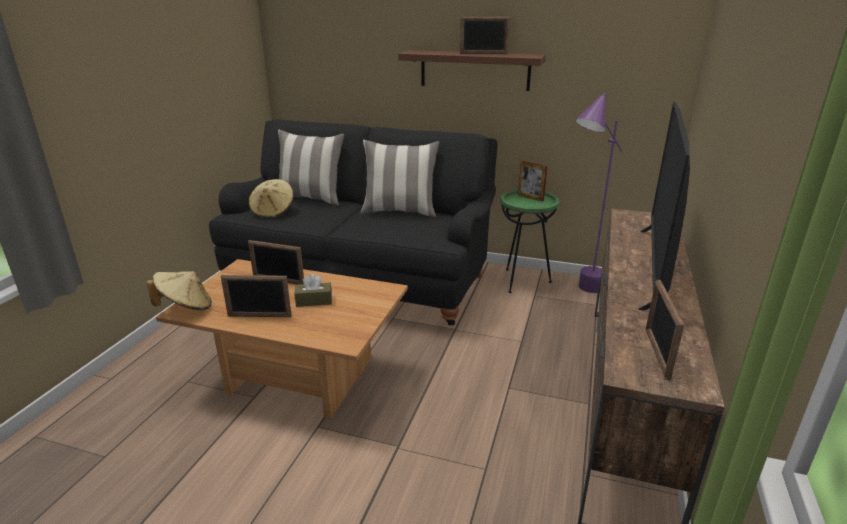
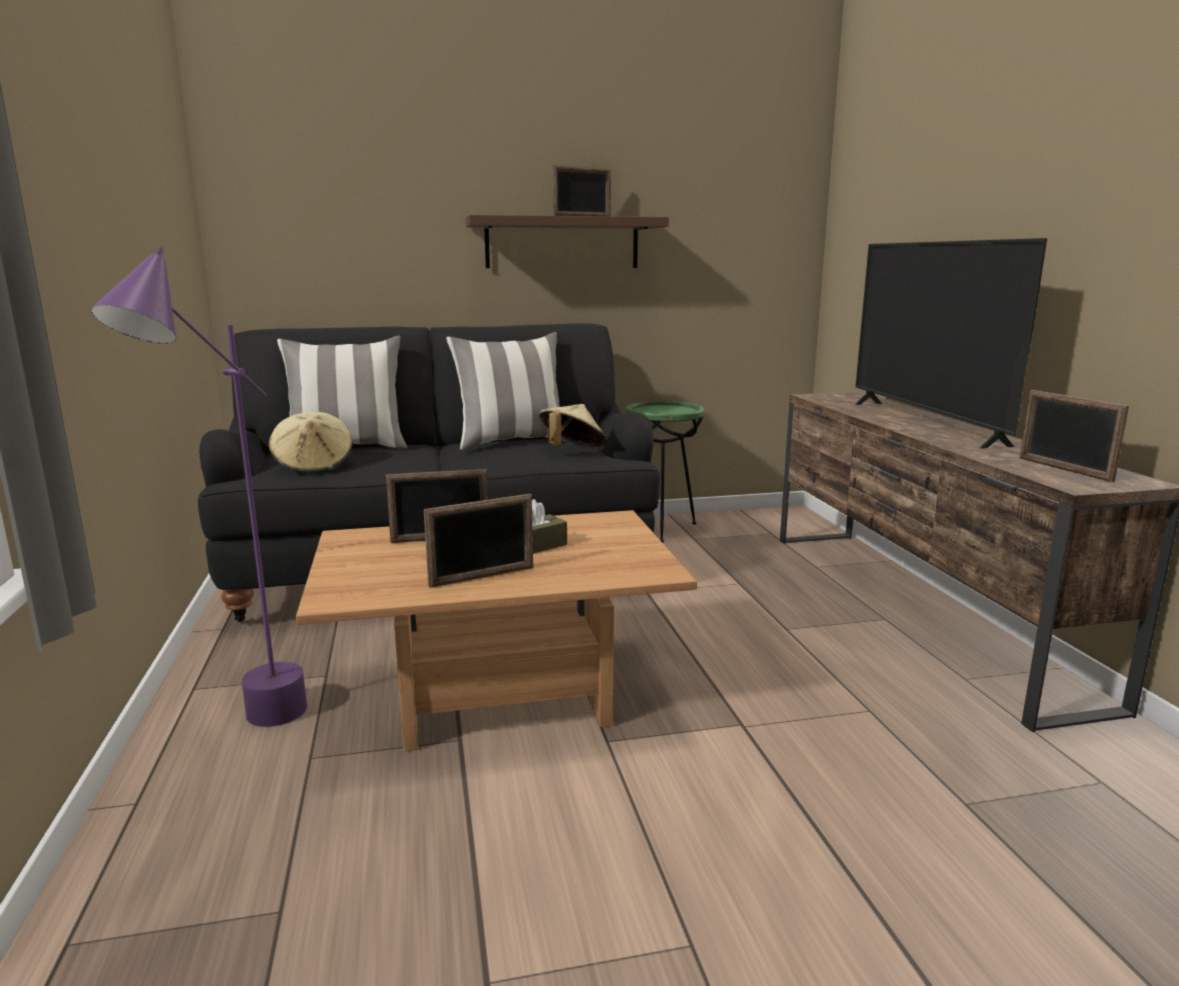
camera: 30 degrees left, 10 degrees down
beige hat [147,271,212,310] -> beige hat moved to [539,404,607,447]
picture frame [518,161,548,202] -> none
purple floor lamp [576,92,622,293] -> purple floor lamp moved to [91,247,307,727]

